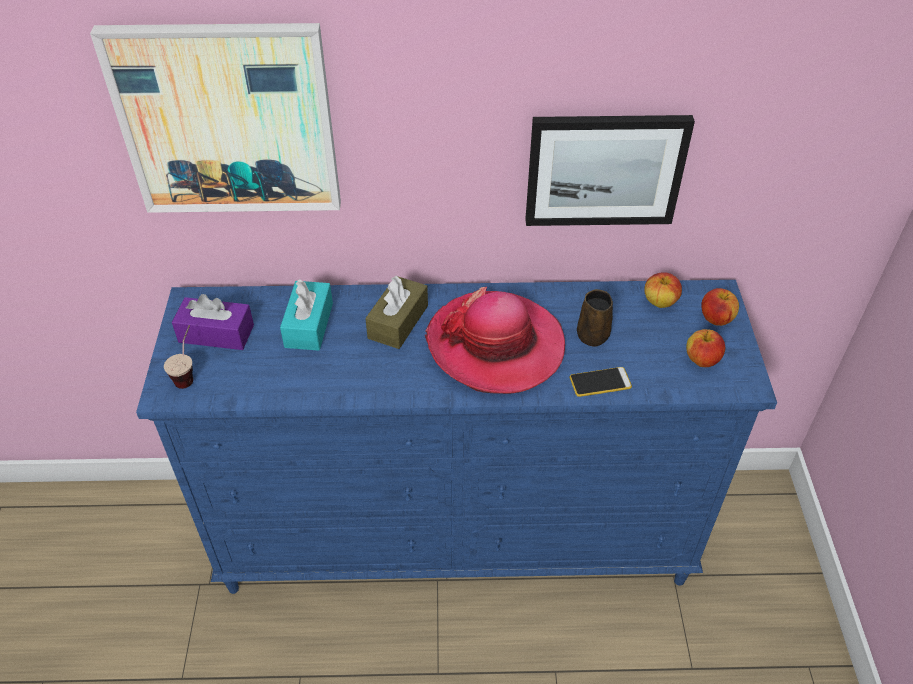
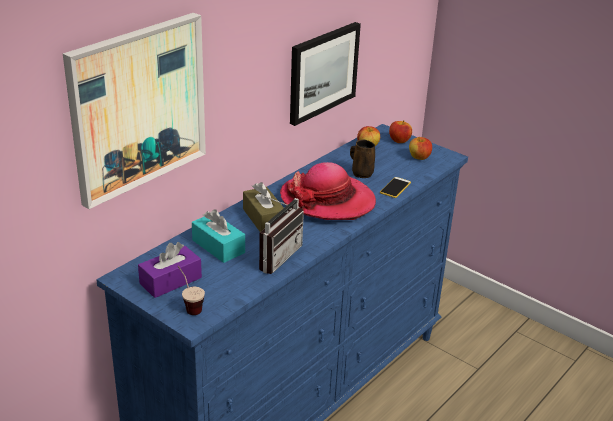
camera: 50 degrees left, 15 degrees down
none -> radio [258,193,304,274]

